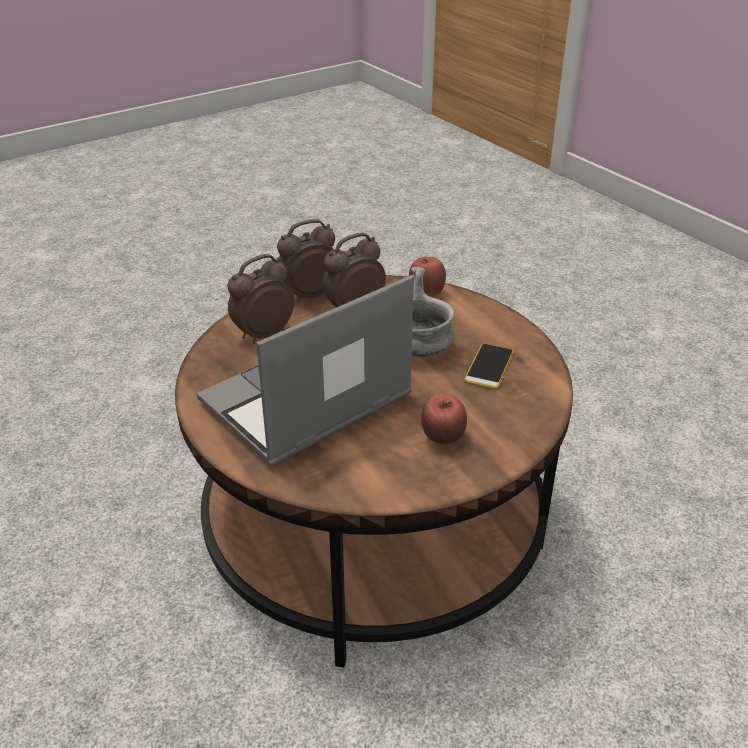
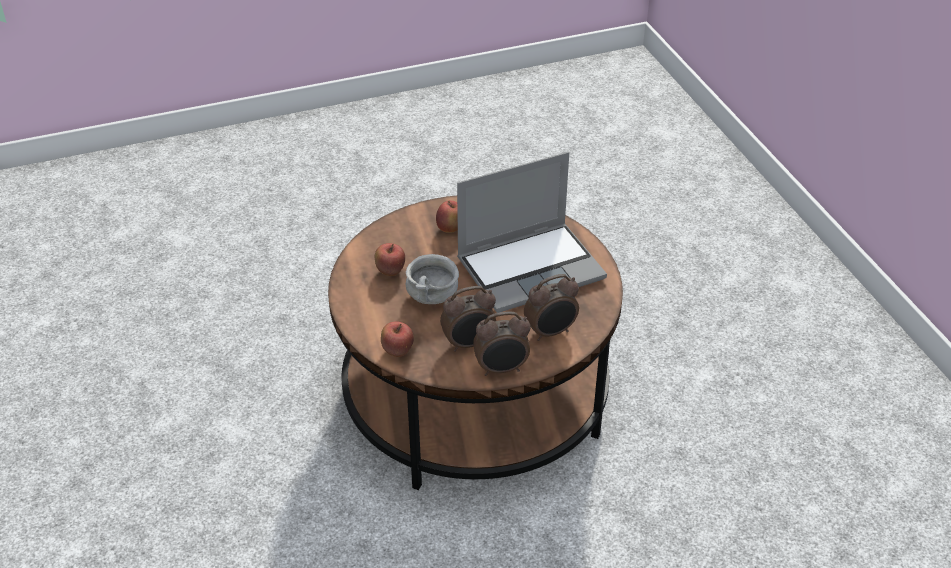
camera: 165 degrees left, 5 degrees up
phone [464,344,514,389] -> apple [375,243,405,276]

